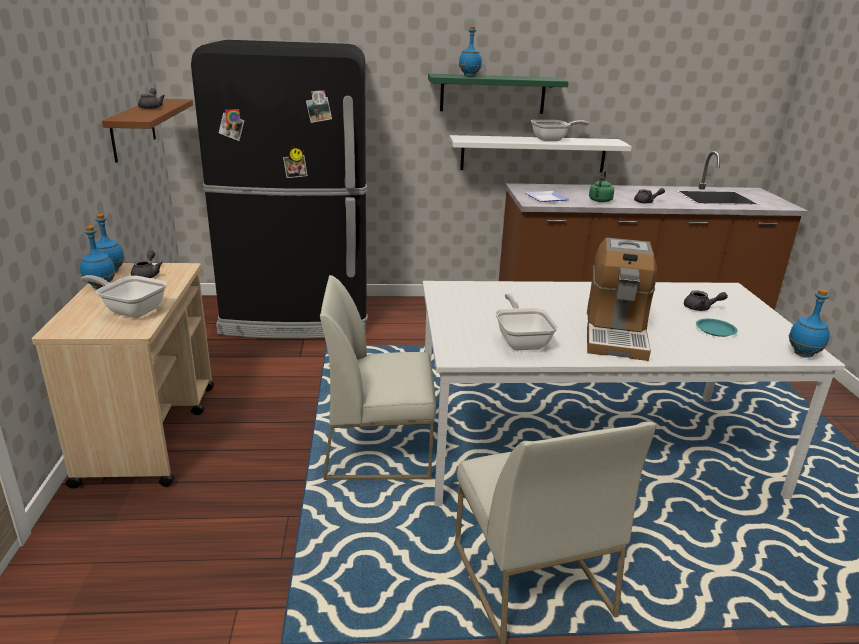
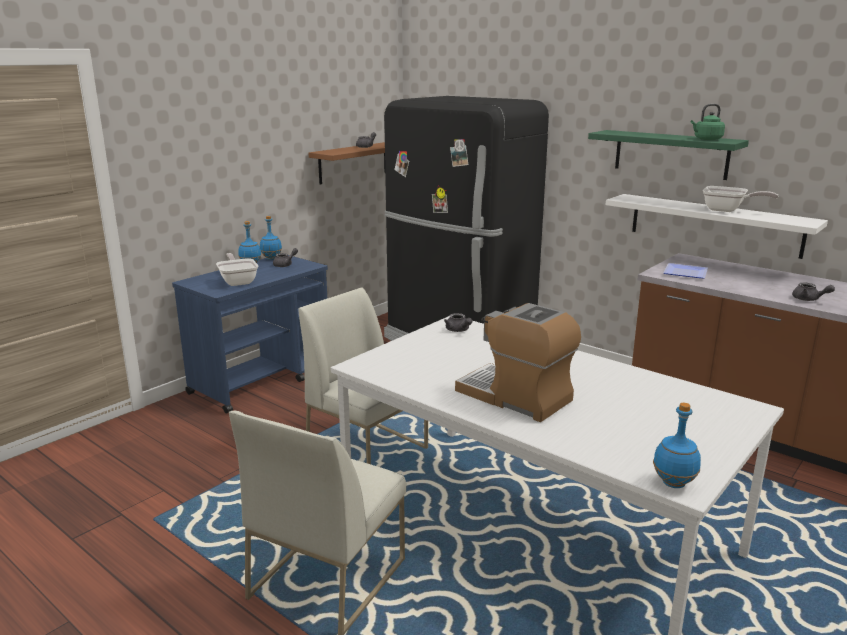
camera: 45 degrees right, 5 degrees down
beige cart [32,263,214,489] -> blue cart [172,255,328,414]
blue bottle [459,26,482,77] -> none
frying pan [495,294,558,350] -> none
coffee machine [587,238,657,361] -> coffee machine turned 75 degrees clockwise [455,303,581,422]
green kettle [589,170,614,202] -> green kettle moved to [691,104,725,140]
grey teapot [684,290,728,311] -> grey teapot moved to [444,313,472,332]
turquoise plate [696,319,738,337] -> none

